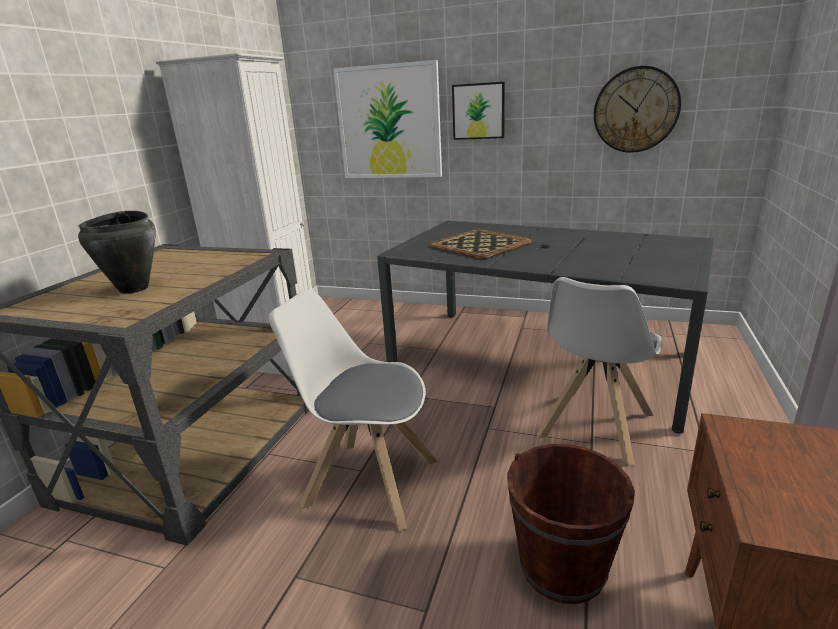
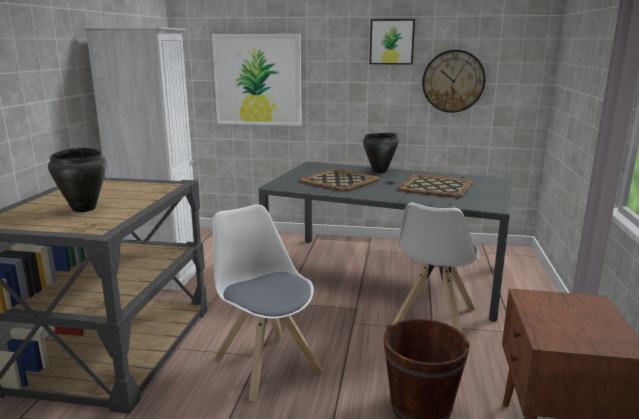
camera: 10 degrees left, 5 degrees down
chair [269,289,438,531] -> chair turned 45 degrees clockwise [212,204,323,402]
picture [452,82,505,140] -> picture moved to [370,19,415,65]
none -> black cooking pot [363,133,399,173]
none -> tray [398,174,473,198]

